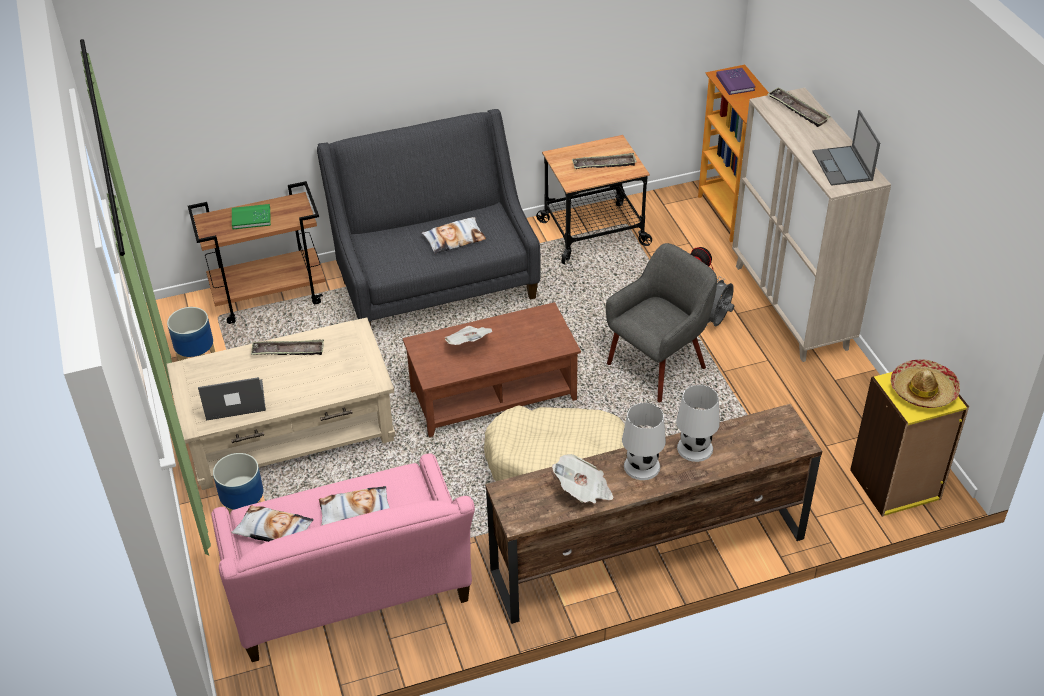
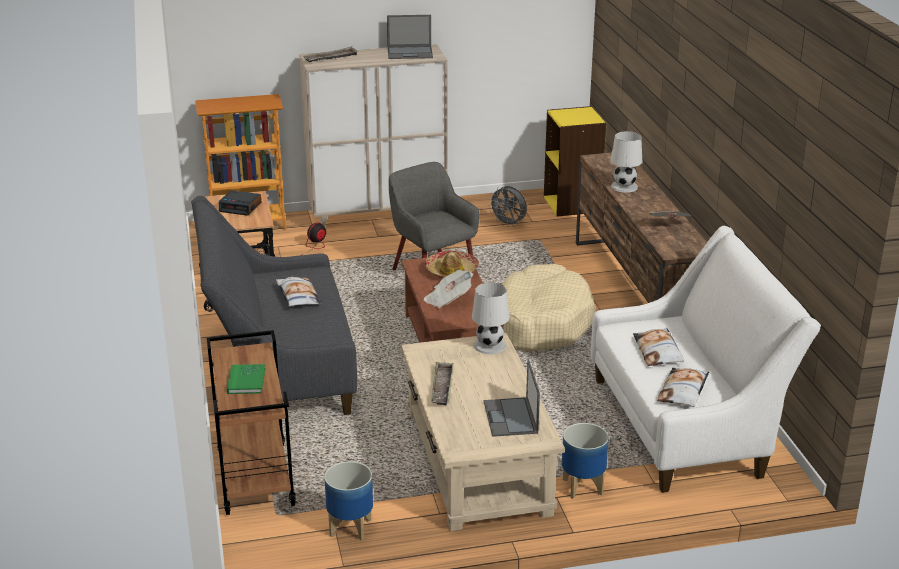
camera: 85 degrees left, 15 degrees down
pink sofa [211,453,475,662] -> white sofa [590,226,821,493]
tray [572,153,637,169] -> alarm clock [219,190,261,216]
white table lamp [622,403,666,480] -> white table lamp moved to [472,282,509,354]
grey fan [707,276,734,326] -> grey fan moved to [488,186,527,227]
purple book [716,68,755,95] -> none
hat [891,360,960,408] -> hat moved to [425,250,479,279]

